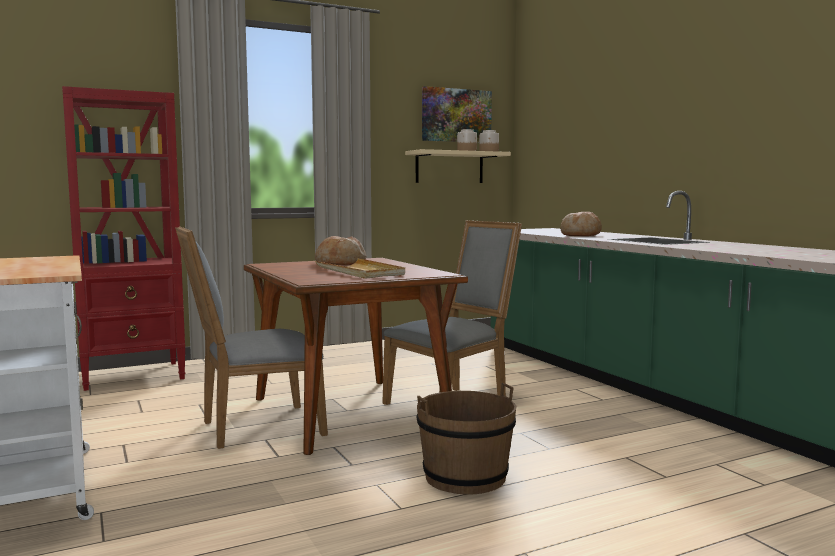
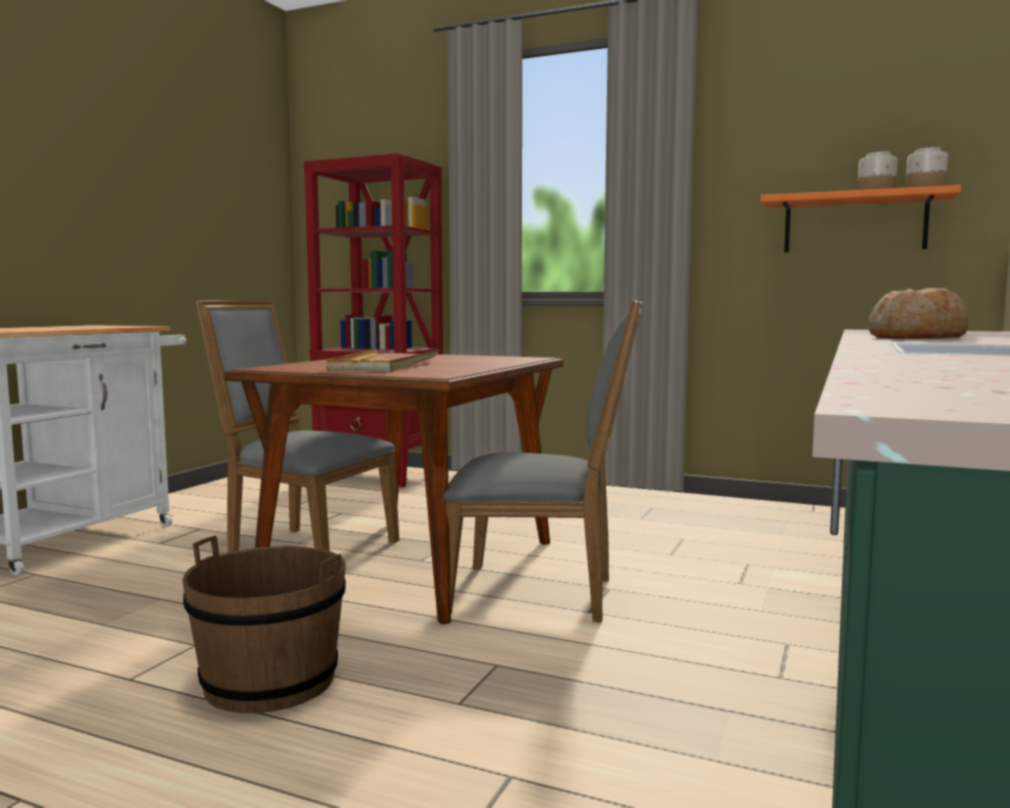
camera: 50 degrees right, 0 degrees up
bread [315,236,366,265] -> none
beige shelf [405,149,511,183] -> orange shelf [761,185,961,252]
picture [422,86,492,143] -> none

